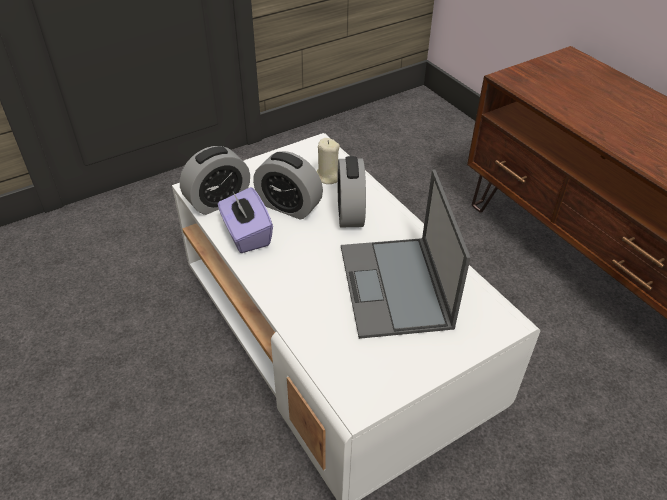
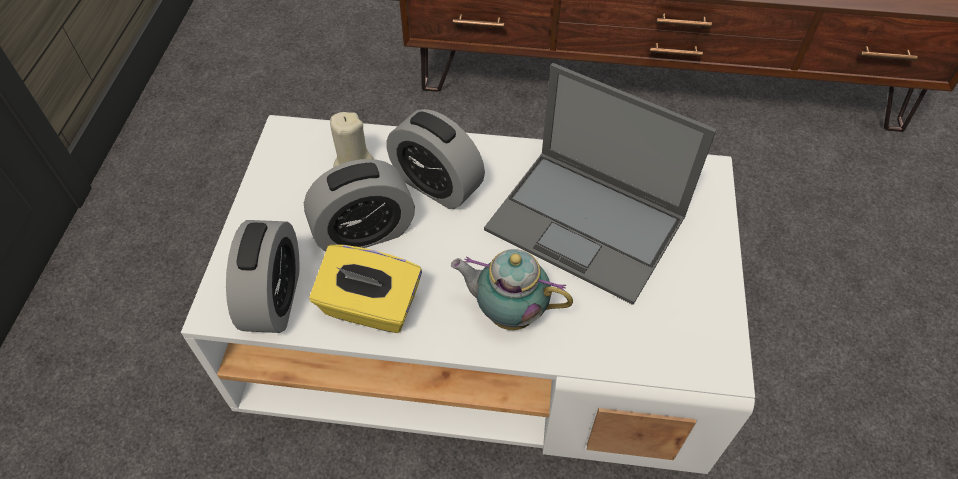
camera: 50 degrees left, 10 degrees up
purple tissue box [218,187,273,253] -> yellow tissue box [309,245,422,333]
none -> teapot [451,249,573,330]

